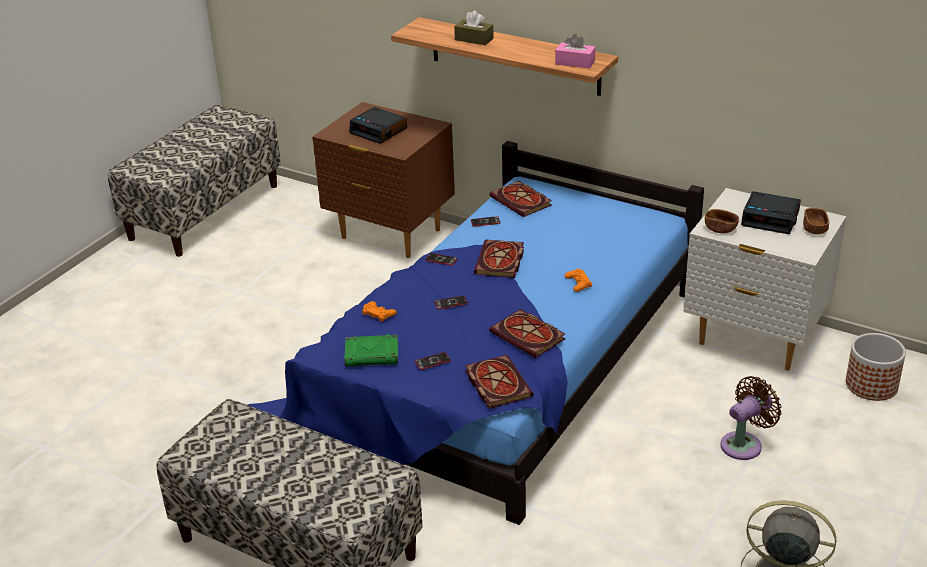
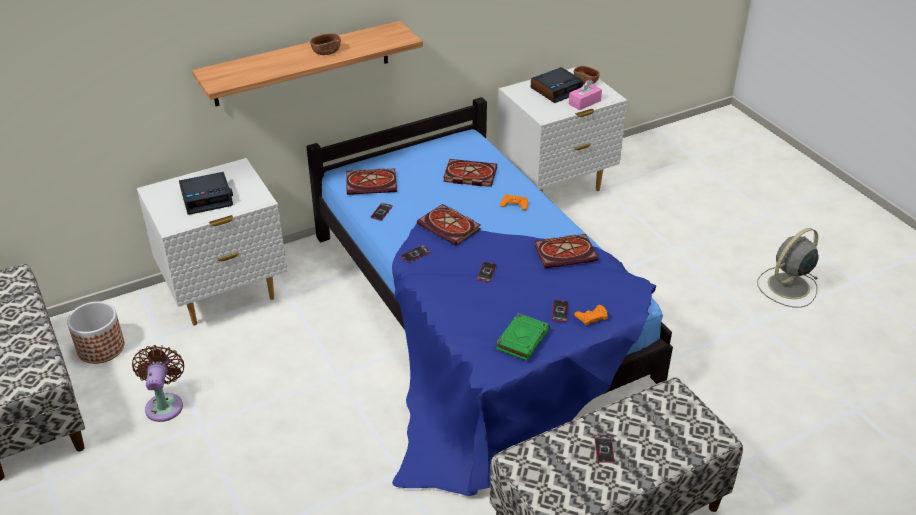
camera: 60 degrees left, 5 degrees up
brown nightstand [312,102,455,258] -> white nightstand [137,158,287,325]
orange game controller [362,301,397,322] -> orange game controller moved to [574,305,608,326]
brown tissue box [454,11,494,45] -> none
book [465,355,533,409] -> book moved to [443,159,497,187]
pink tissue box [555,34,596,69] -> pink tissue box moved to [569,80,602,110]
brown bowl [705,209,739,234] -> brown bowl moved to [310,33,341,55]
brown fan [720,376,782,460] -> brown fan moved to [132,345,184,422]
planter [846,333,906,401] -> planter moved to [67,301,125,364]
none -> phone [594,435,614,463]

